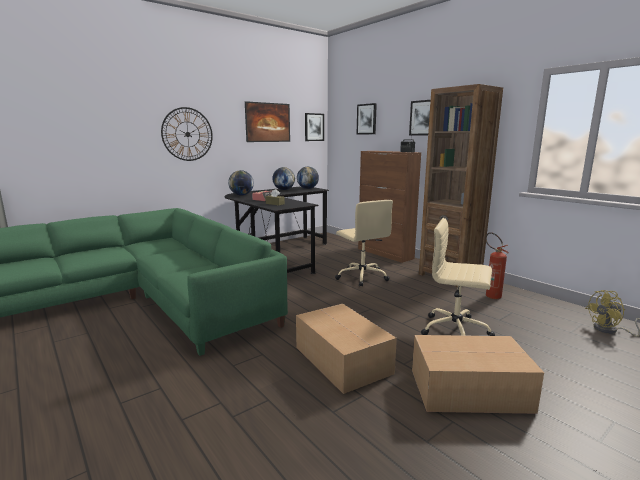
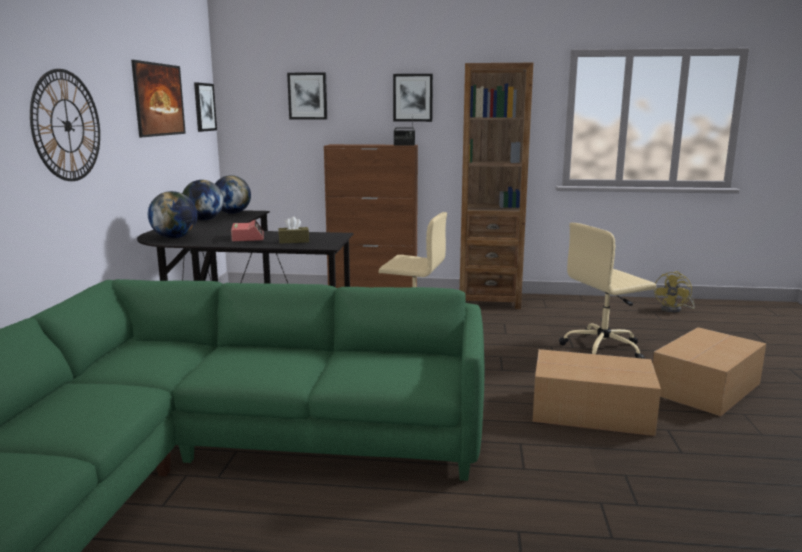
camera: 45 degrees left, 0 degrees up
fire extinguisher [485,232,509,299] -> none

